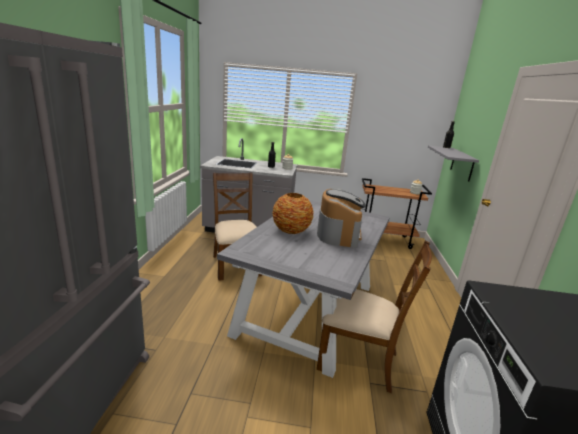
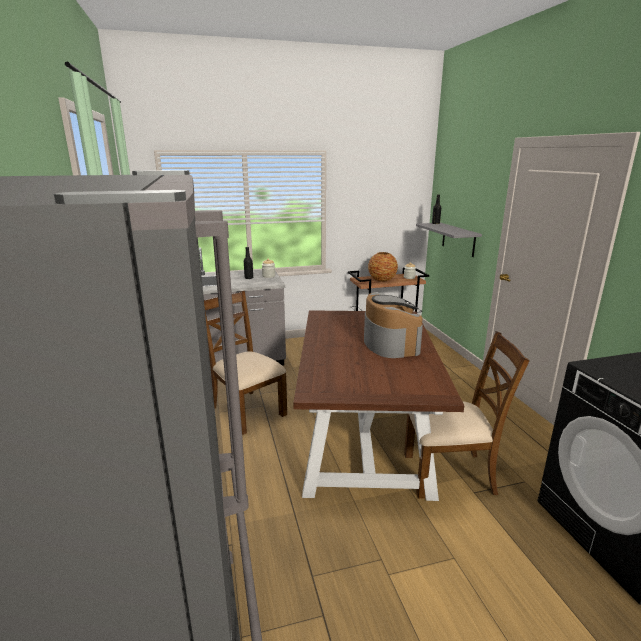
camera: 20 degrees left, 0 degrees up
grey dining table [217,200,390,378] -> brown dining table [293,310,464,501]
vase [273,193,314,234] -> vase moved to [368,252,398,281]

